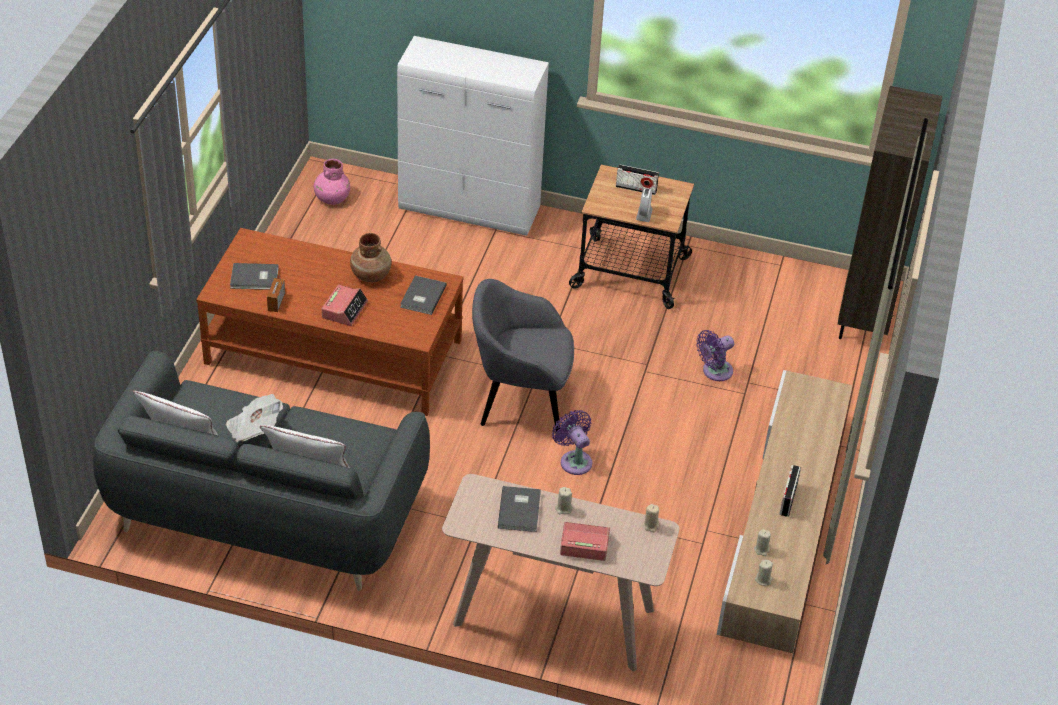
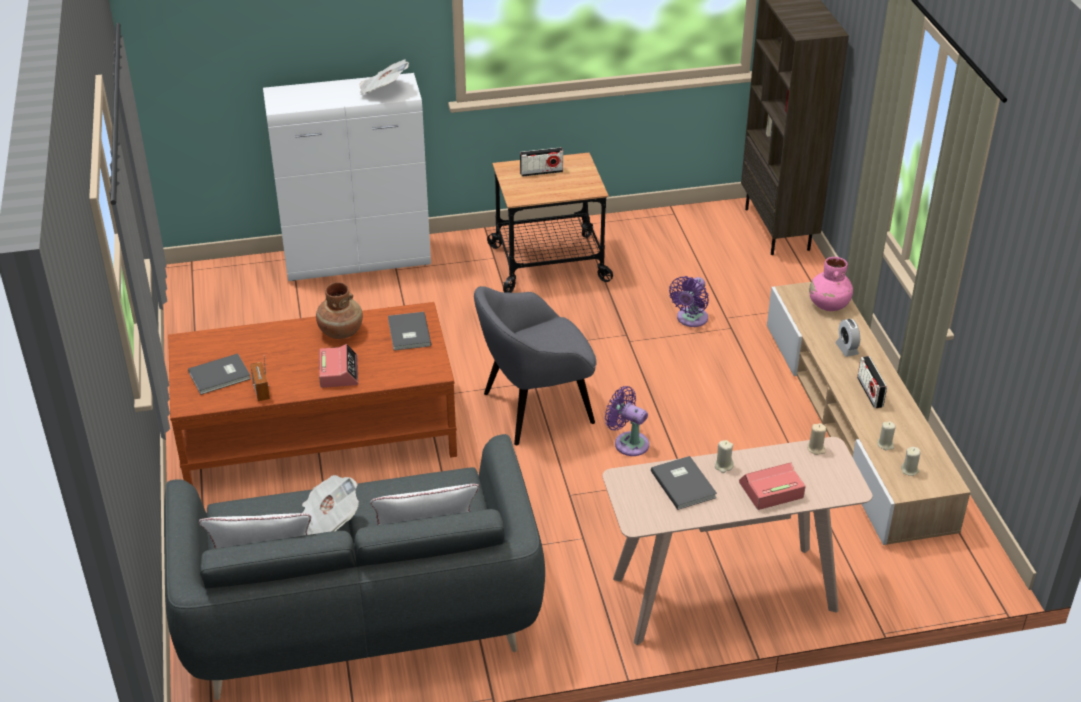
camera: 25 degrees left, 5 degrees down
pink vase [314,159,350,205] -> pink vase moved to [809,257,853,311]
alarm clock [636,188,653,222] -> alarm clock moved to [835,319,860,357]
none -> newspaper [360,59,409,95]

